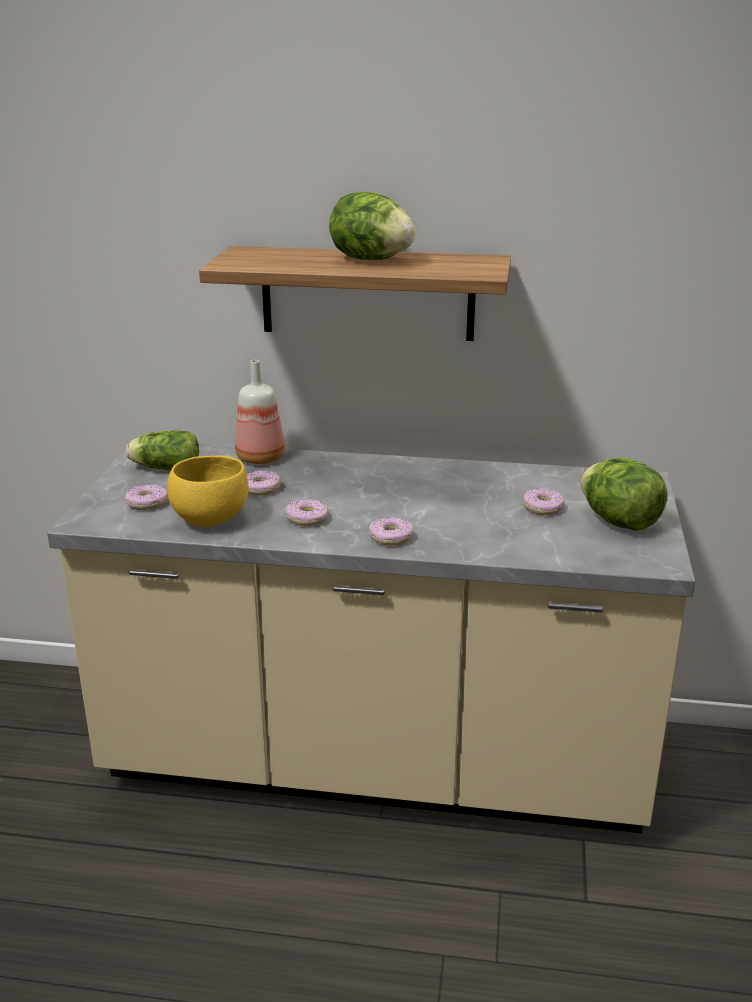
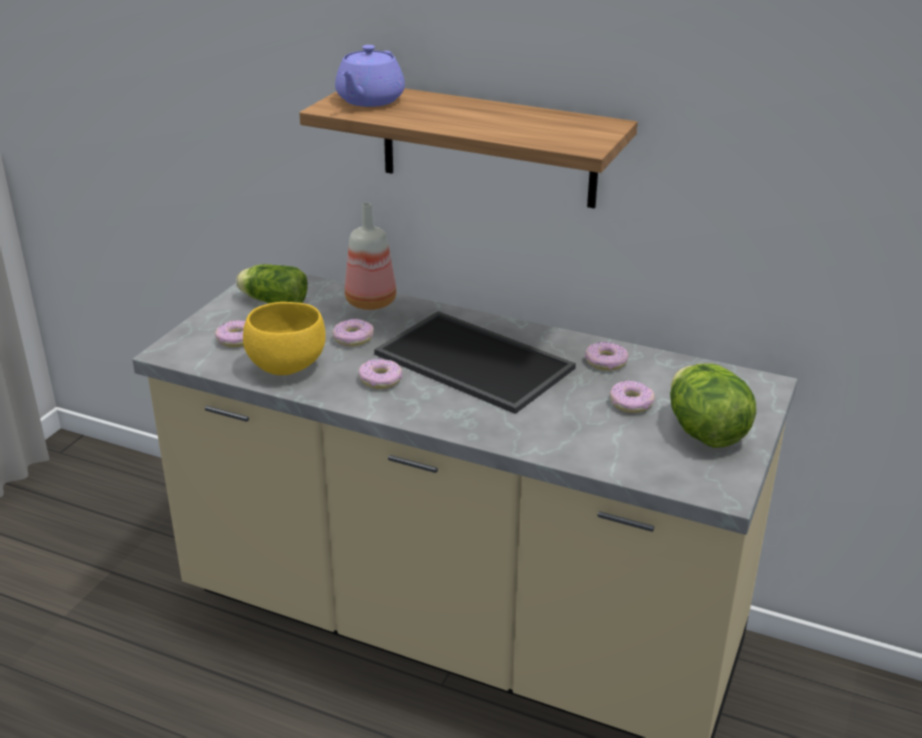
camera: 15 degrees right, 5 degrees up
lettuce [329,192,416,260] -> none
donut [369,517,413,546] -> donut moved to [585,342,629,371]
none -> purple teapot [335,45,405,107]
none -> tray [374,311,576,414]

